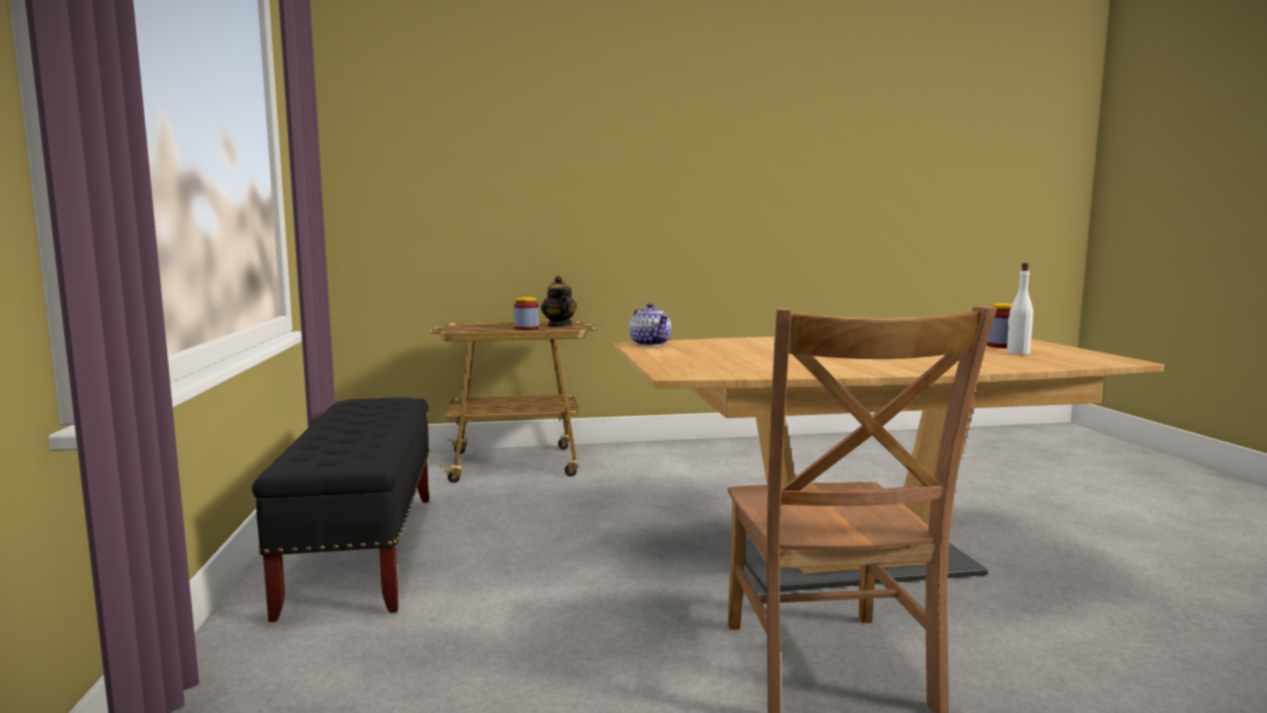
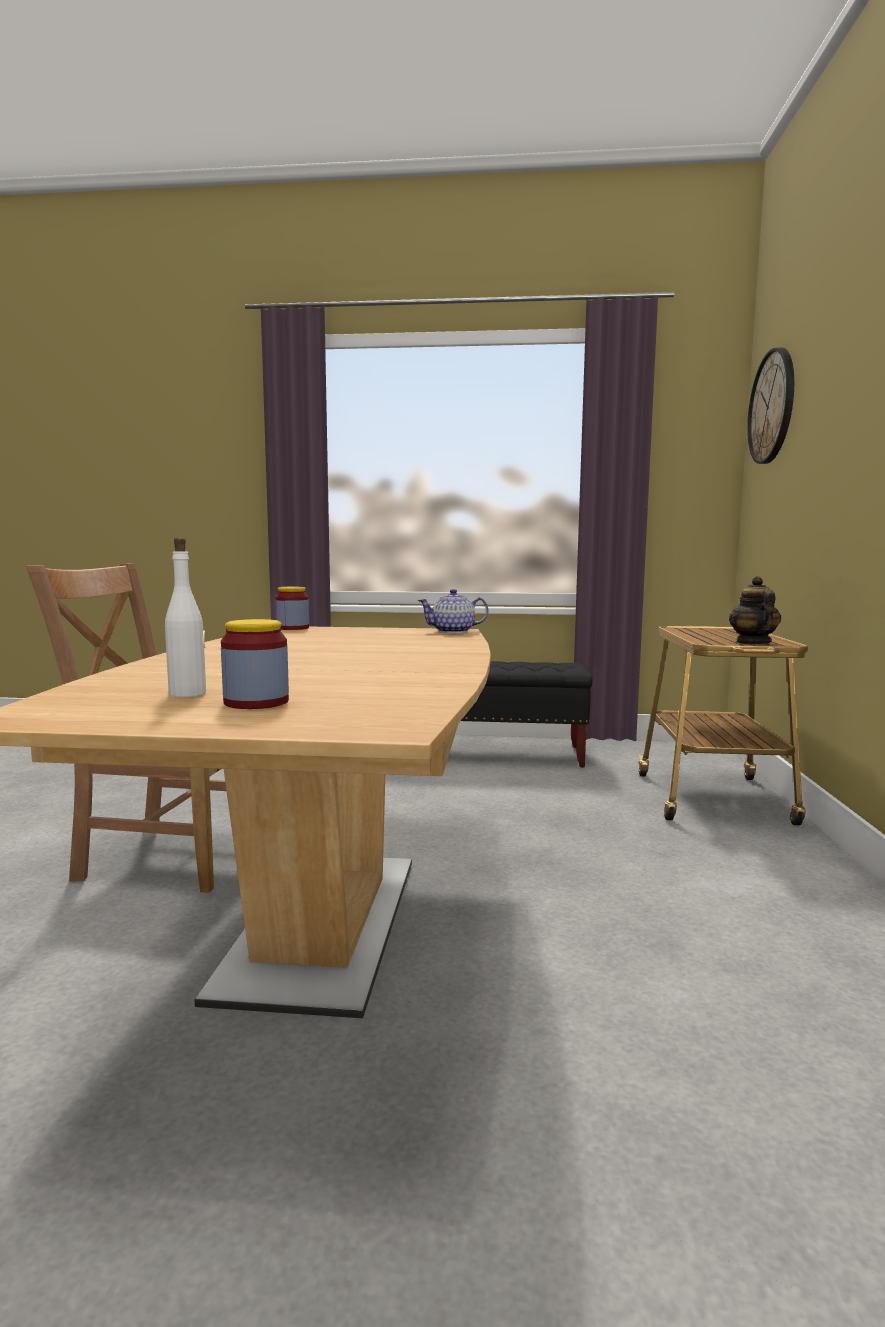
camera: 105 degrees right, 0 degrees up
jar [514,297,539,330] -> jar moved to [275,587,309,630]
teapot [541,276,577,327] -> teapot turned 75 degrees counterclockwise [729,576,781,644]
none -> wall clock [747,348,794,464]

